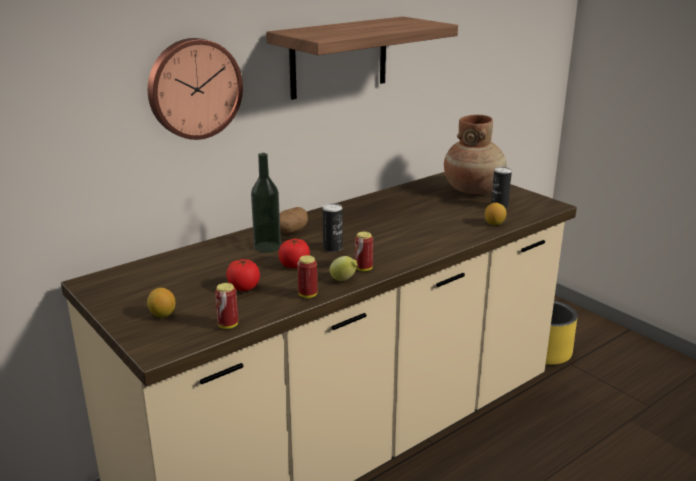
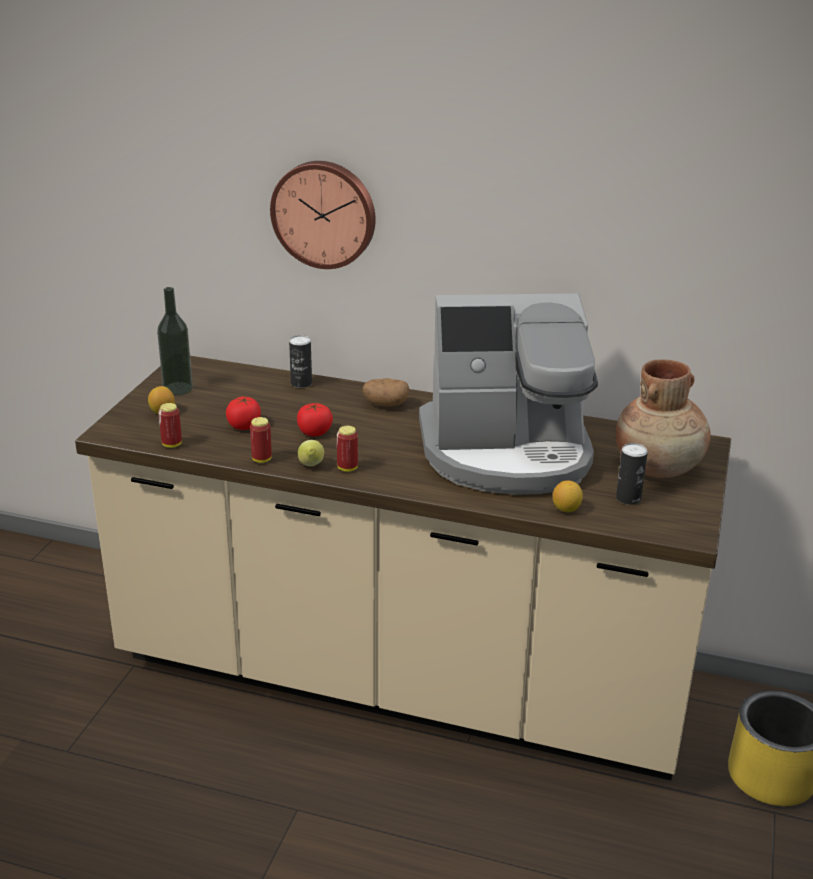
camera: 55 degrees right, 5 degrees up
bottle [251,153,281,253] -> bottle moved to [157,287,193,395]
shelf [266,17,458,99] -> none
can [322,203,343,252] -> can moved to [289,335,312,388]
none -> coffee machine [419,293,598,495]

